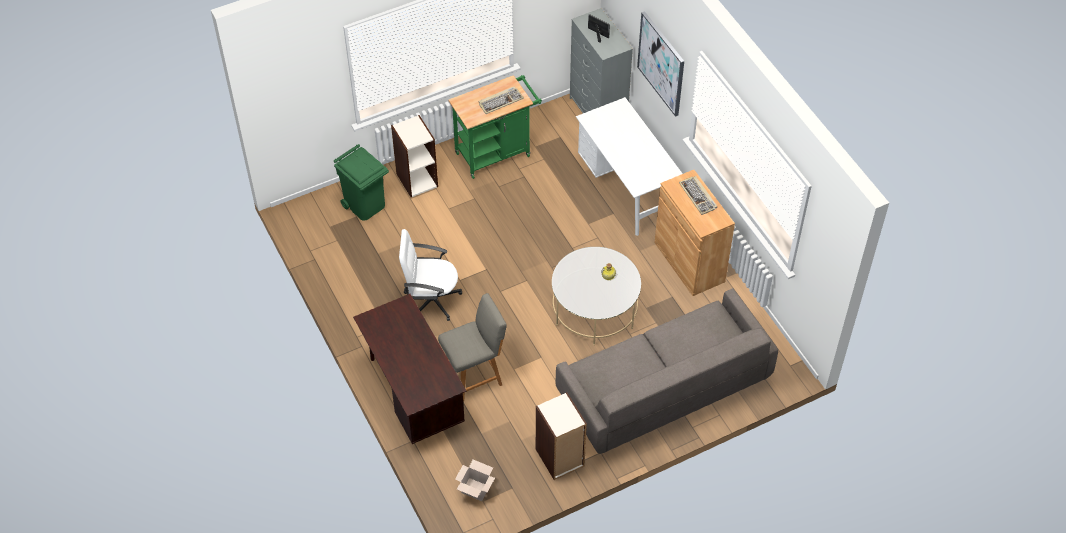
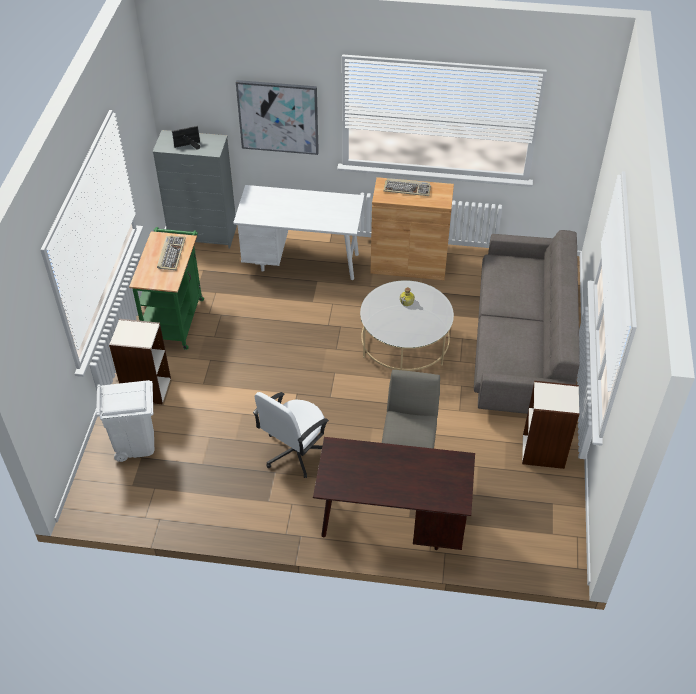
camera: 55 degrees left, 5 degrees down
green trash can [334,144,389,220] -> white trash can [96,380,154,462]
cardboard box [455,460,495,501] -> none

